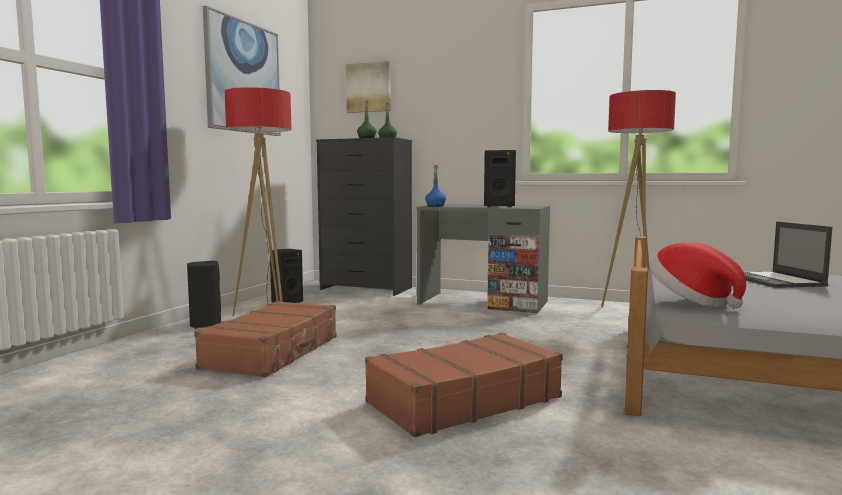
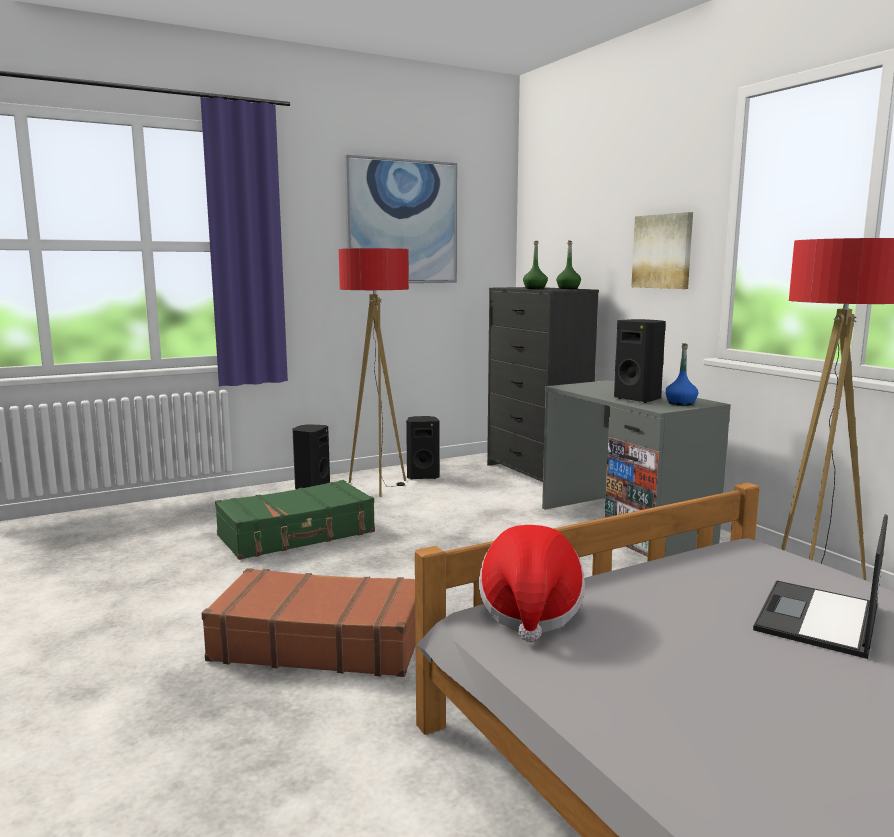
camera: 40 degrees right, 5 degrees up
brown suitcase [194,301,337,377] -> green suitcase [215,480,375,560]
picture [346,61,391,113] -> picture moved to [631,212,693,289]
blue bottle [425,165,446,207] -> blue bottle moved to [665,343,698,406]

